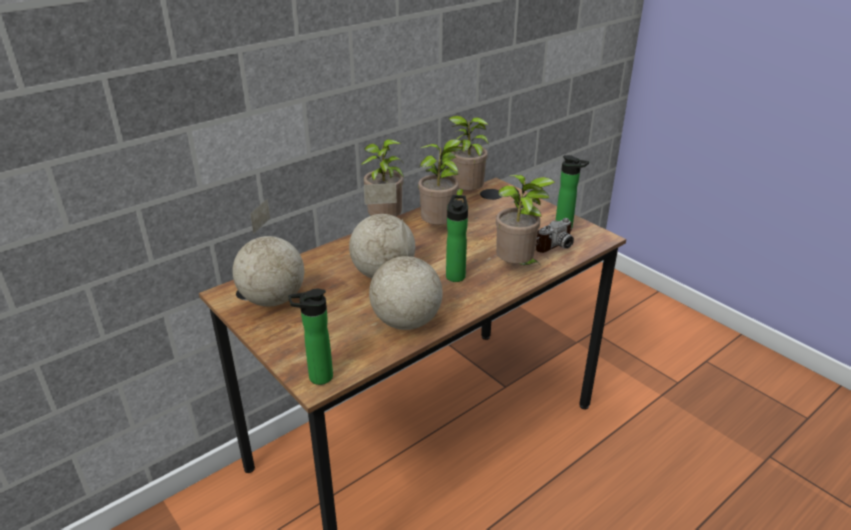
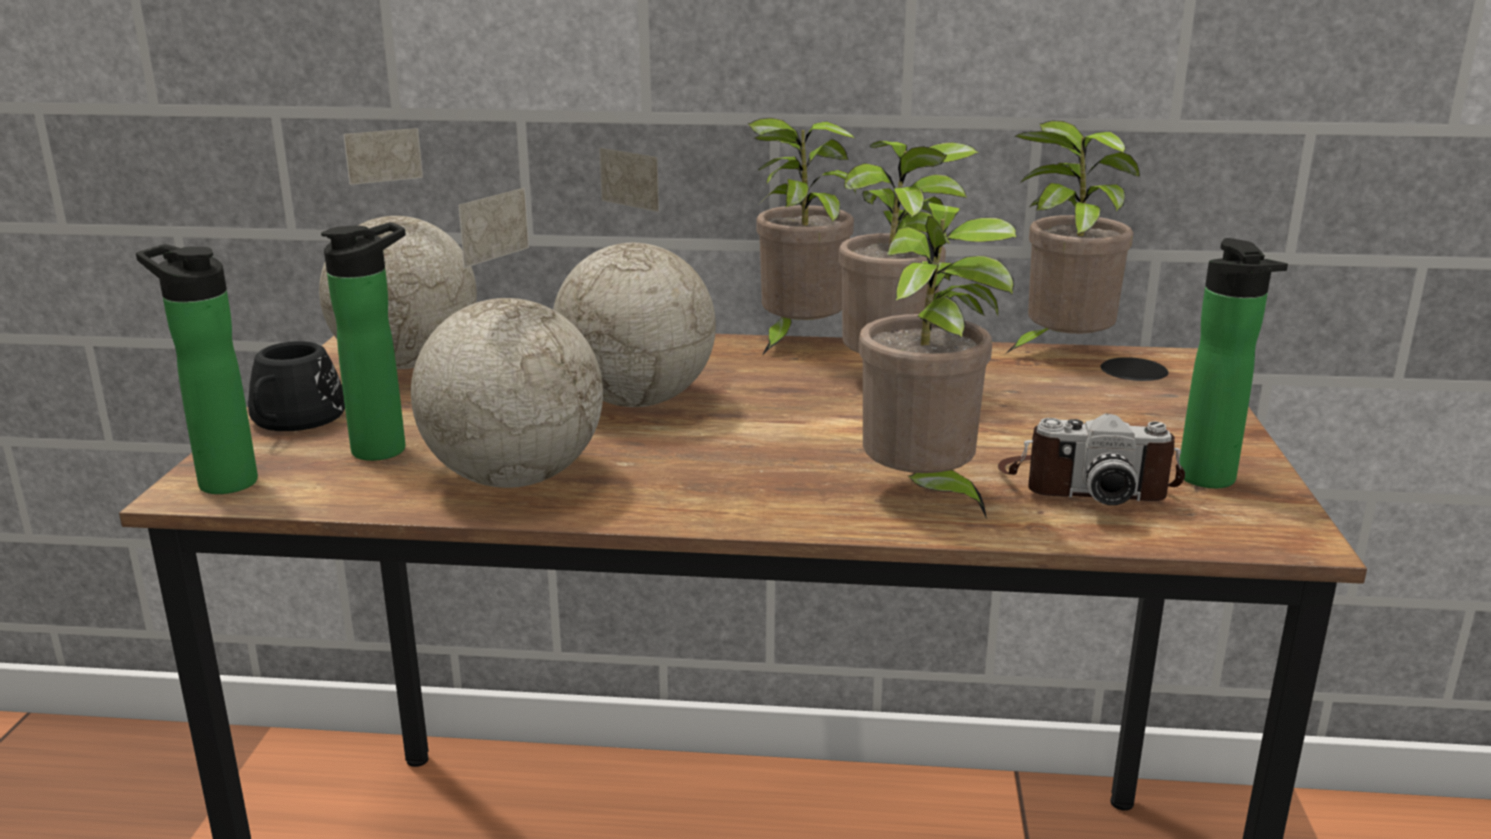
camera: 45 degrees right, 10 degrees down
bottle [446,195,468,282] -> bottle moved to [321,222,406,461]
none -> black mug [248,341,345,431]

